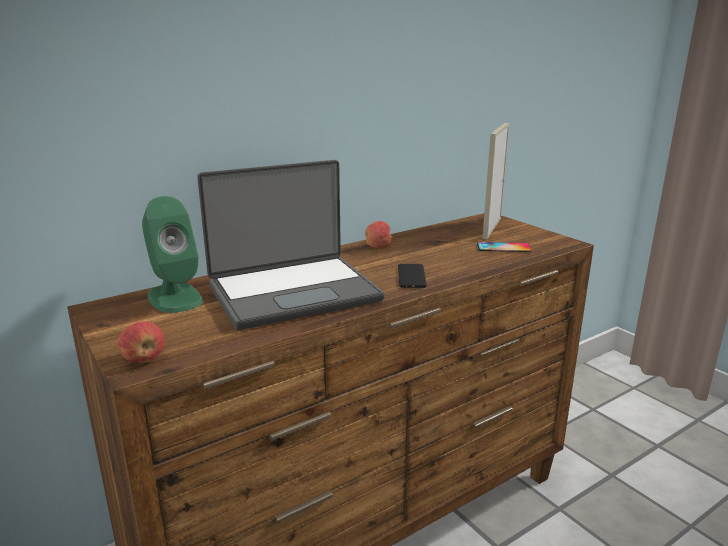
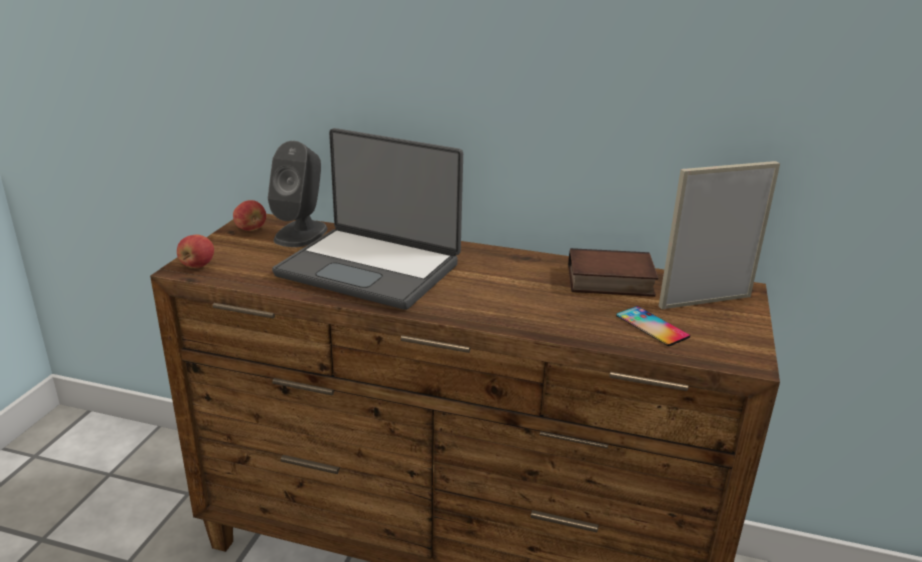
camera: 50 degrees right, 5 degrees up
green speaker [142,196,203,313] -> grey speaker [268,141,327,247]
apple [365,221,393,249] -> apple moved to [233,200,266,231]
phone [398,264,427,288] -> none
none -> book [568,248,658,297]

